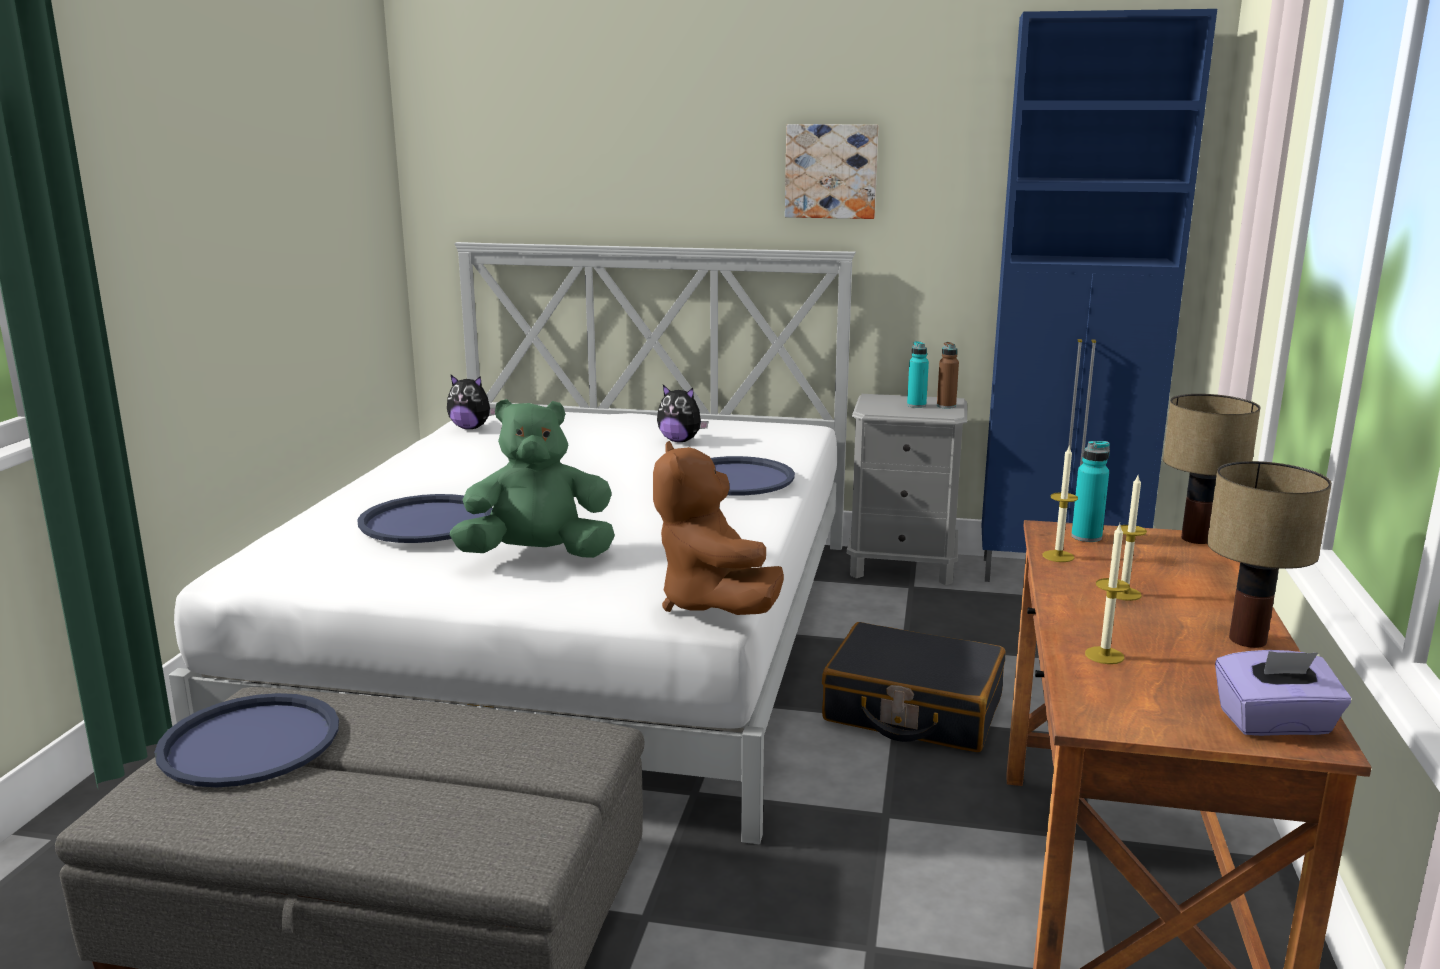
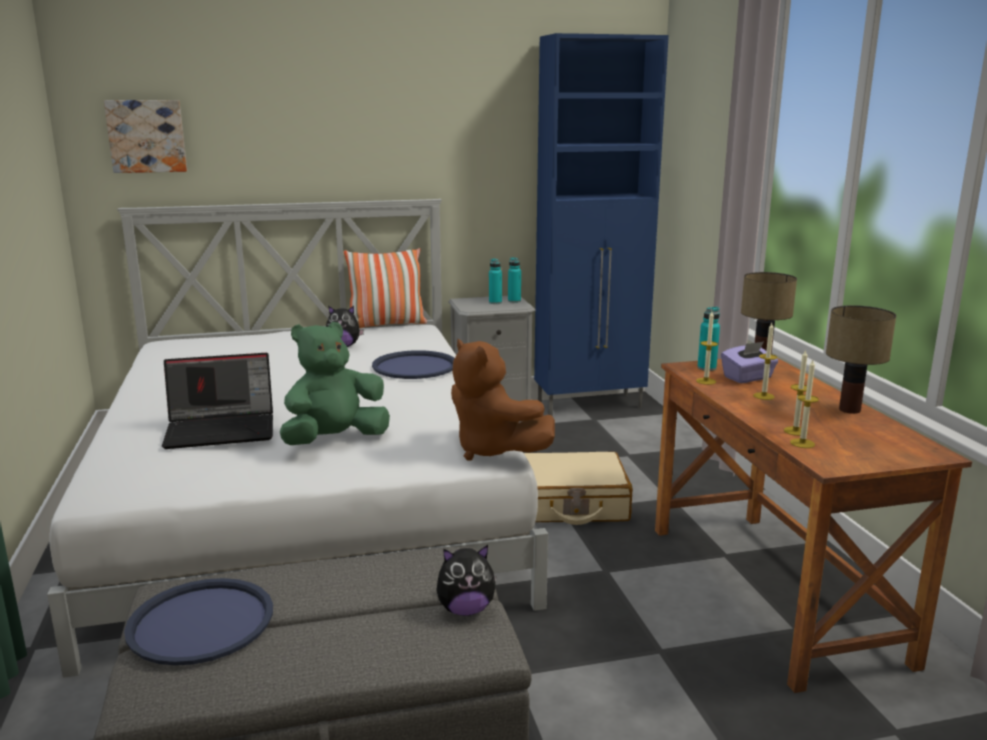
camera: 25 degrees left, 0 degrees up
blue tray [357,494,493,543] -> laptop [162,353,273,449]
plush toy [447,375,495,429] -> plush toy moved to [436,545,497,616]
picture [785,124,879,219] -> picture moved to [104,100,187,173]
black suitcase [822,622,1006,752] -> beige suitcase [524,452,633,525]
brown bottle [937,342,959,409] -> turquoise bottle [508,257,521,303]
purple tissue box [1215,650,1351,736] -> purple tissue box moved to [721,342,778,383]
none -> pillow [344,248,427,328]
none -> candle [790,360,819,448]

